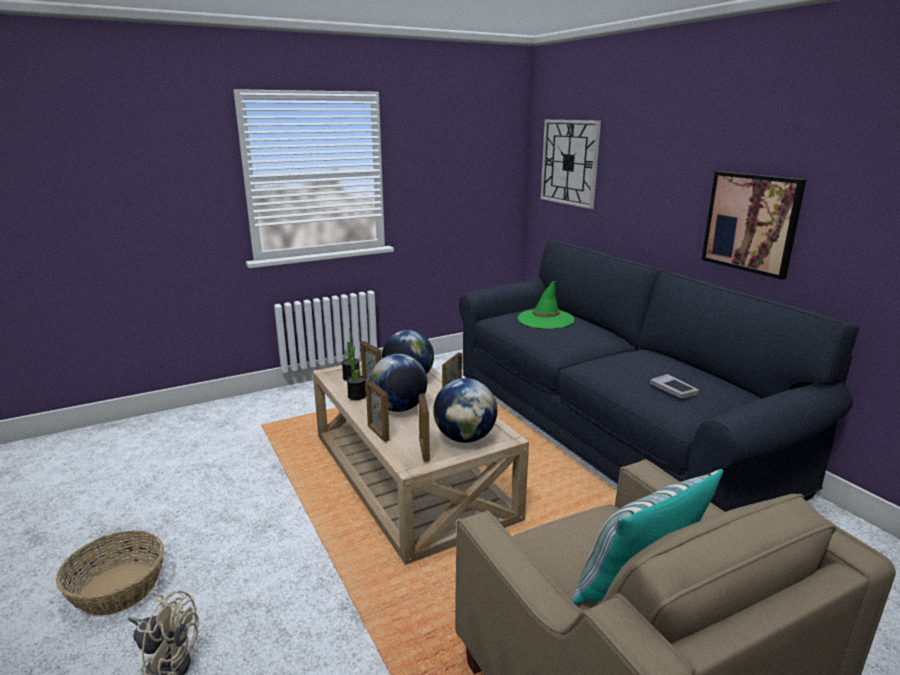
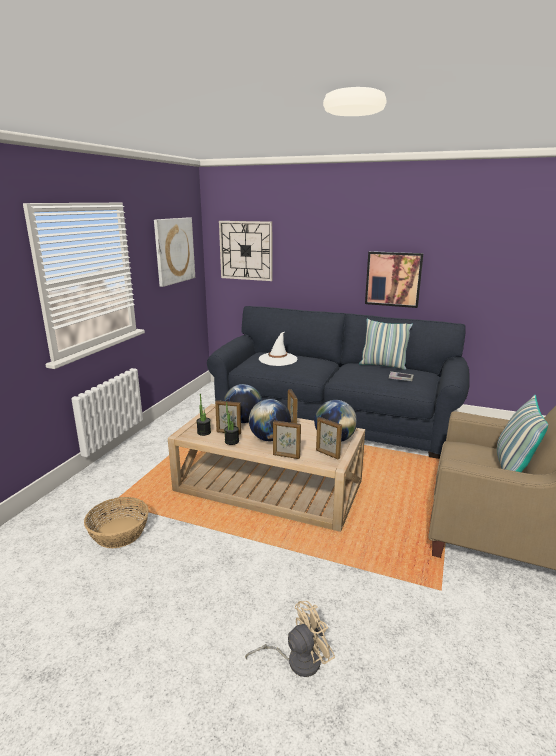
camera: 40 degrees left, 0 degrees up
basket [56,530,164,615] -> basket moved to [84,497,149,548]
green hat [518,281,574,329] -> white hat [259,332,297,366]
none -> picture [154,217,195,287]
none -> pillow [359,319,413,370]

